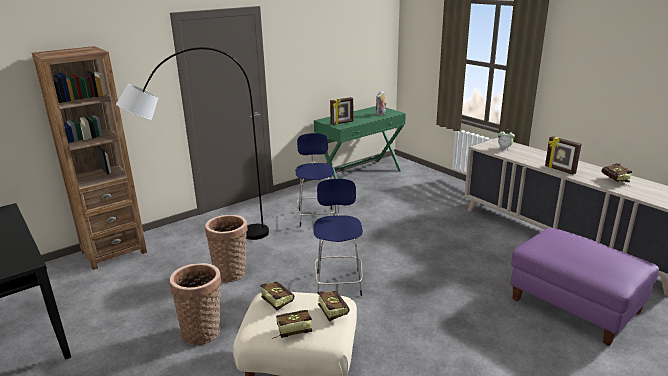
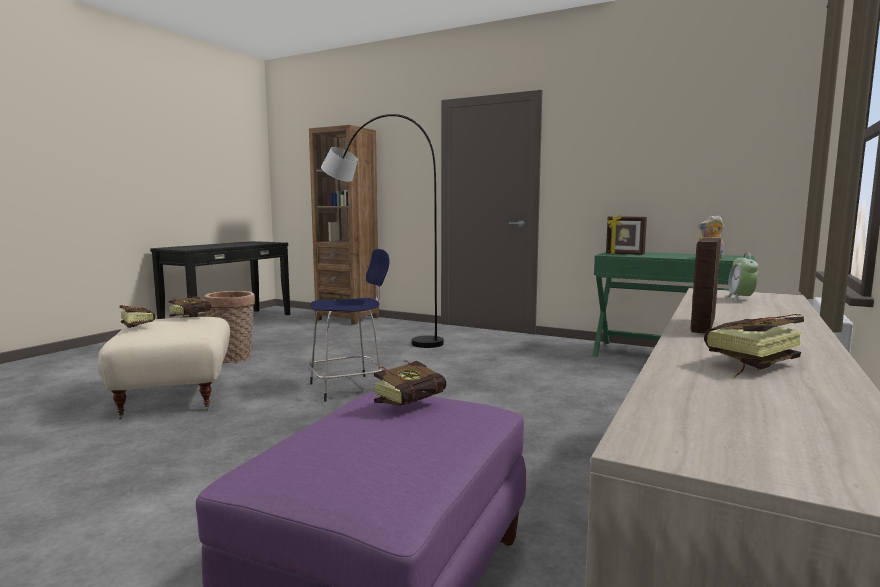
camera: 65 degrees right, 15 degrees down
basket [205,215,248,282] -> none
blue stool [295,133,335,227] -> none
book [318,291,350,322] -> book moved to [374,360,446,406]

